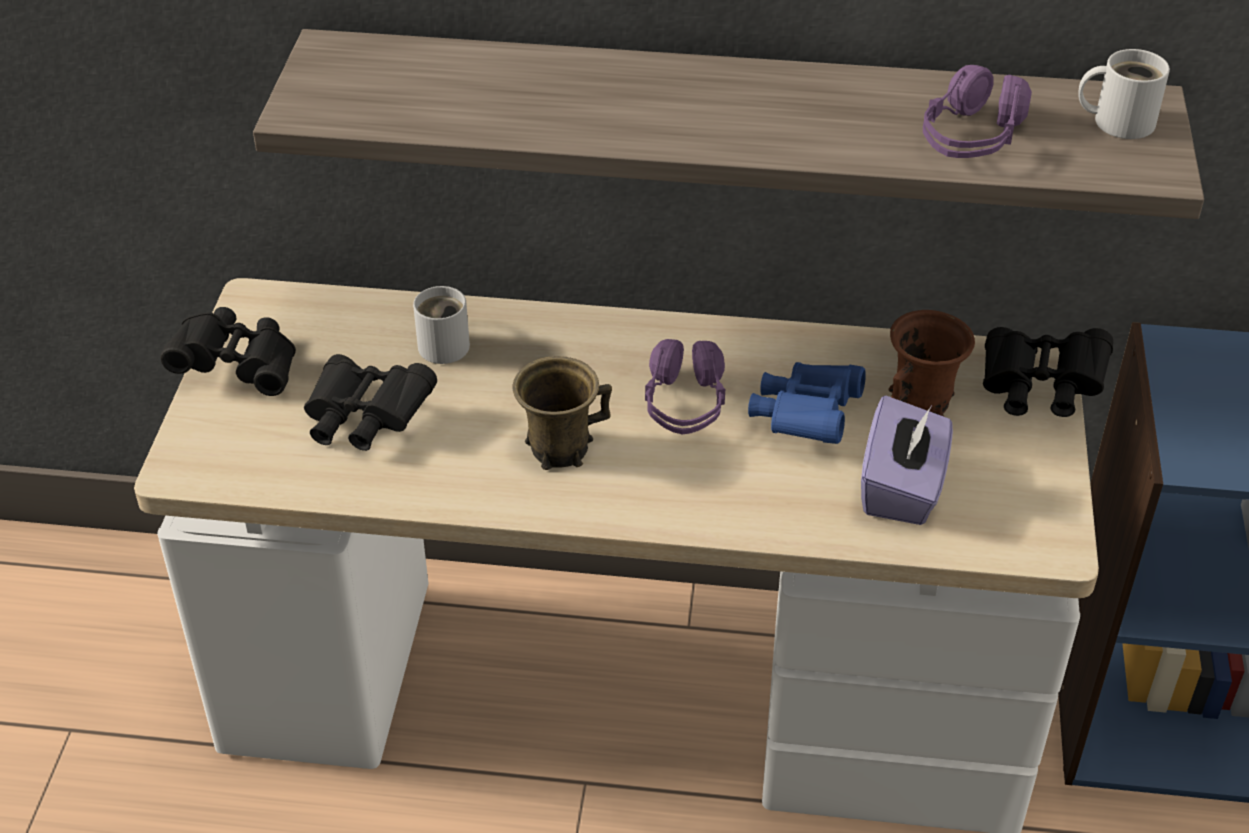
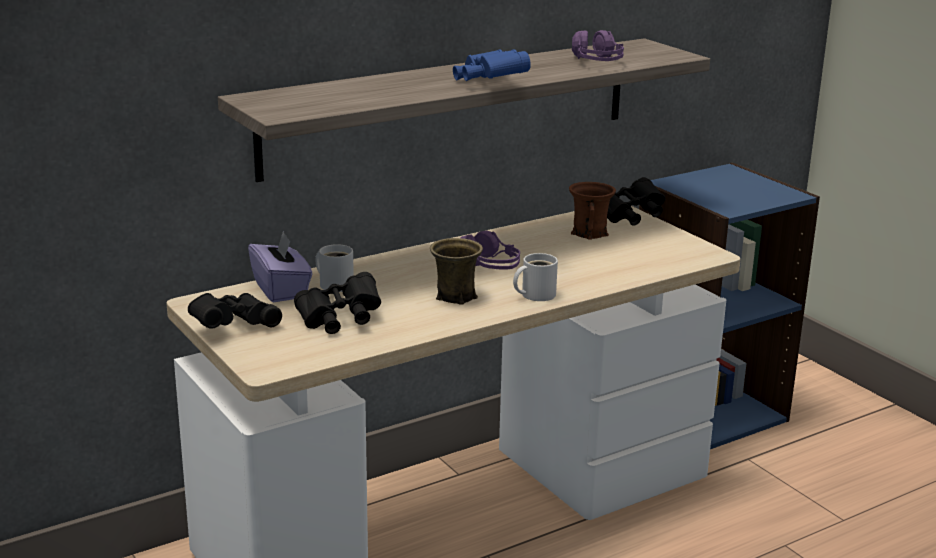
camera: 40 degrees left, 20 degrees down
blue binoculars [748,362,866,444] -> blue binoculars moved to [453,49,531,81]
purple tissue box [861,395,953,525] -> purple tissue box moved to [248,231,313,303]
white mug [1079,49,1170,139] -> white mug moved to [513,253,558,301]

